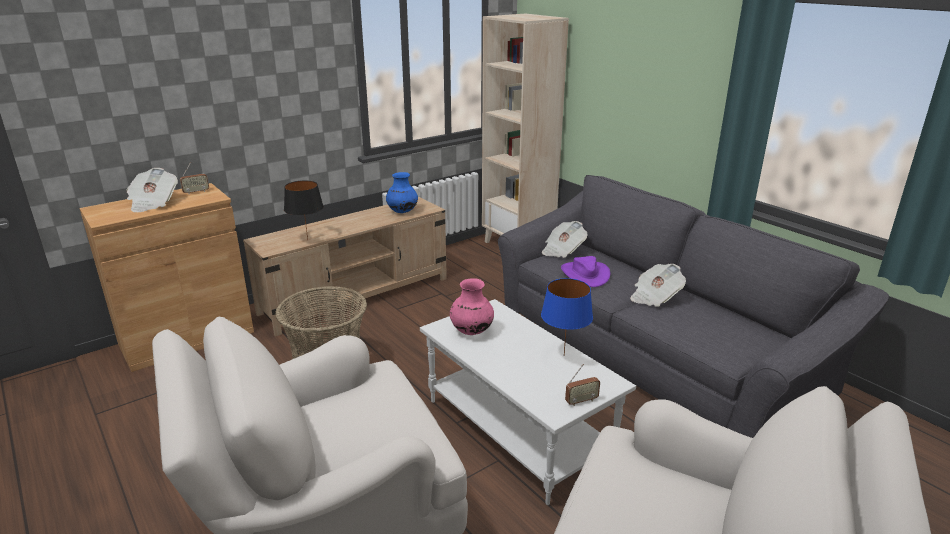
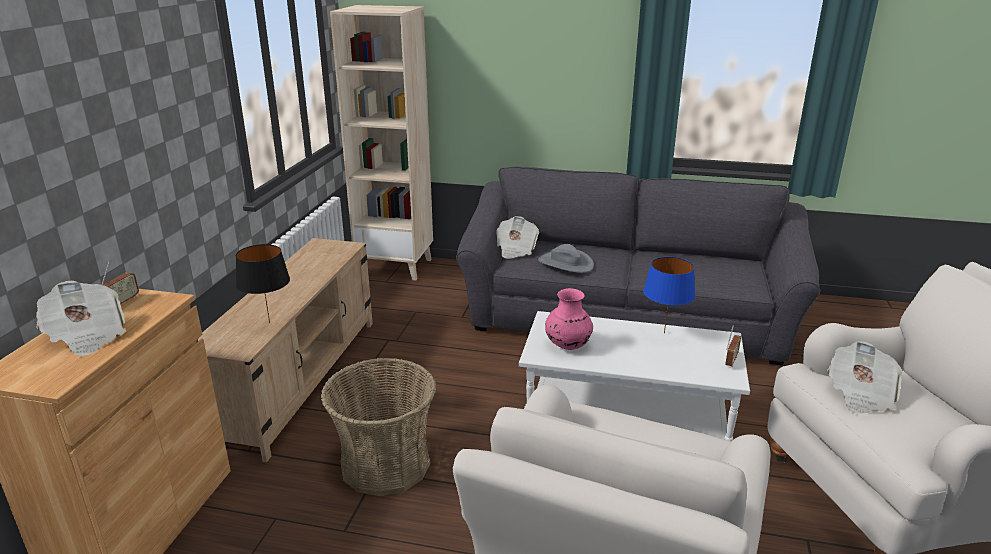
camera: 40 degrees left, 0 degrees up
blue vase [386,172,418,213] -> none
purple hat [561,256,610,287] -> grey hat [538,244,594,273]
newspaper [630,264,686,307] -> newspaper moved to [828,341,903,414]

